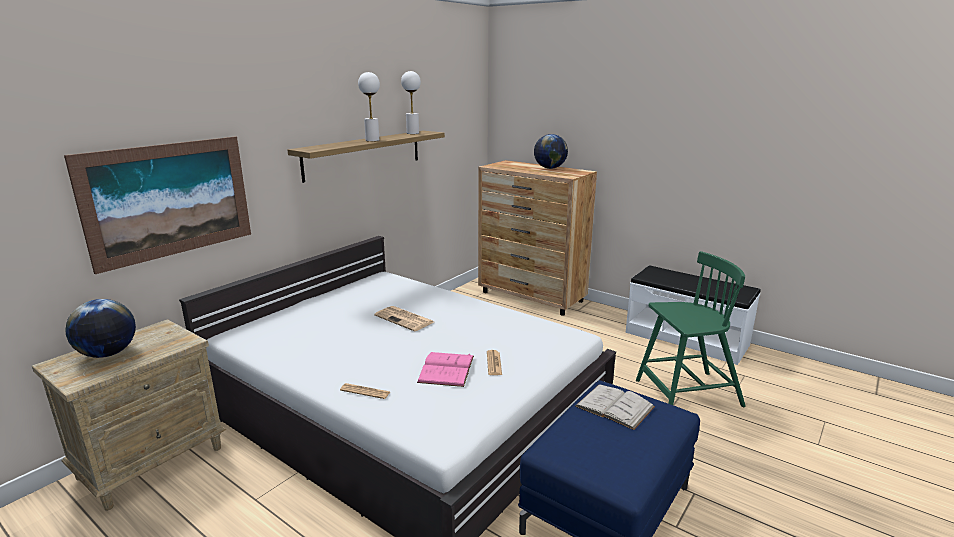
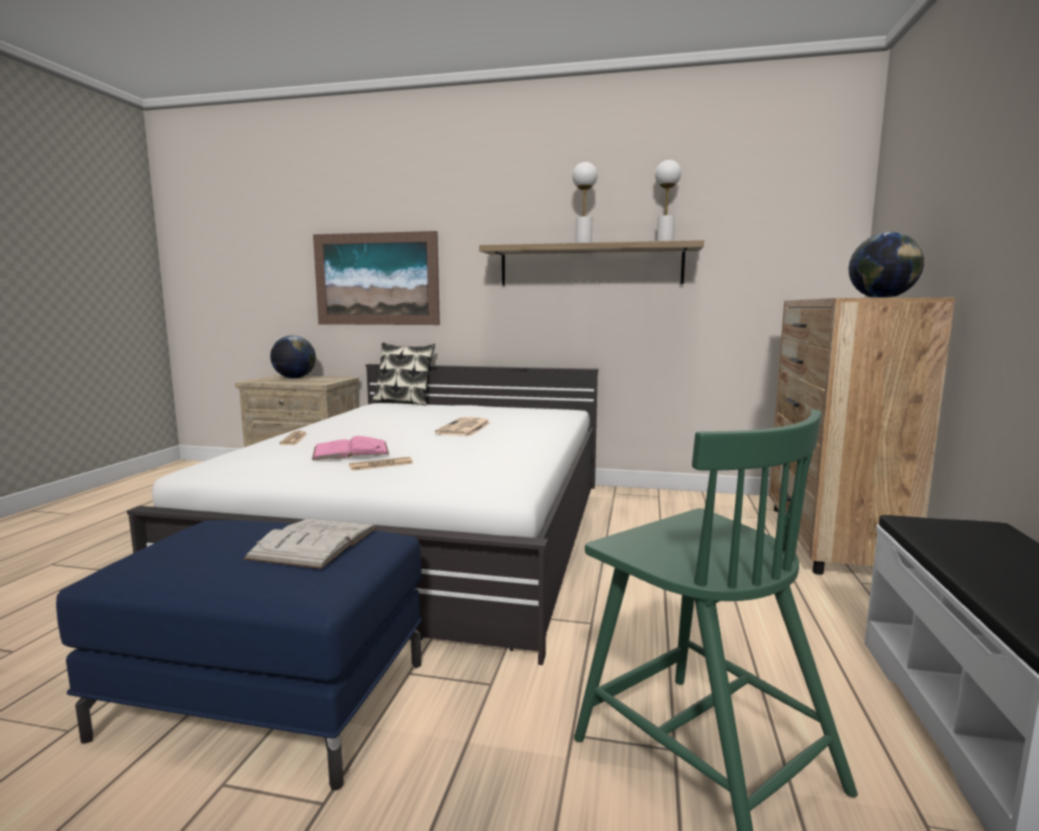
camera: 65 degrees right, 10 degrees down
none -> pillow [372,343,435,406]

